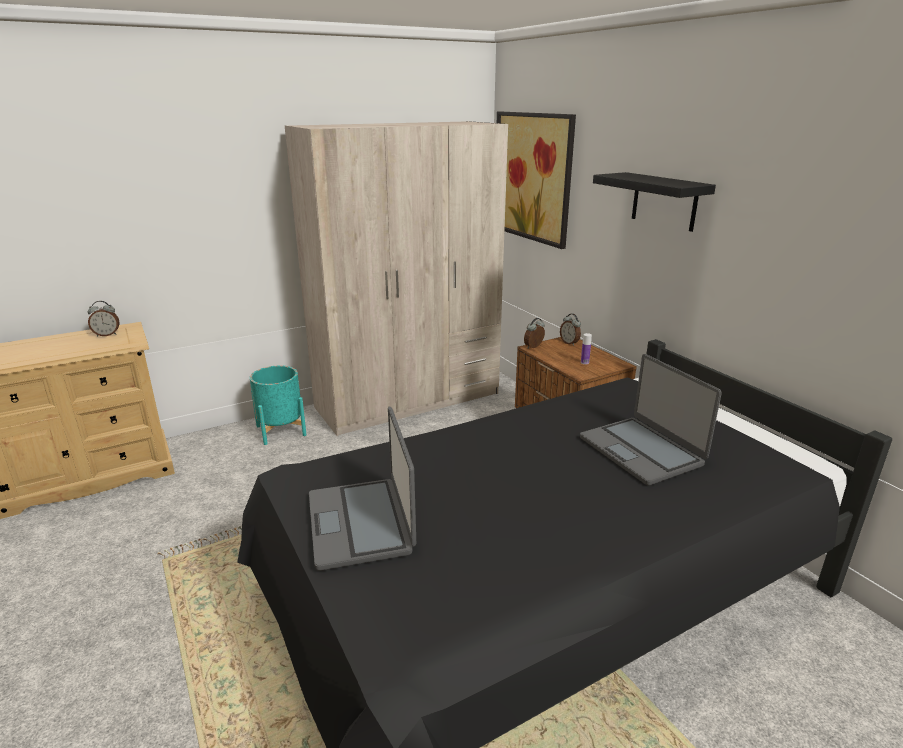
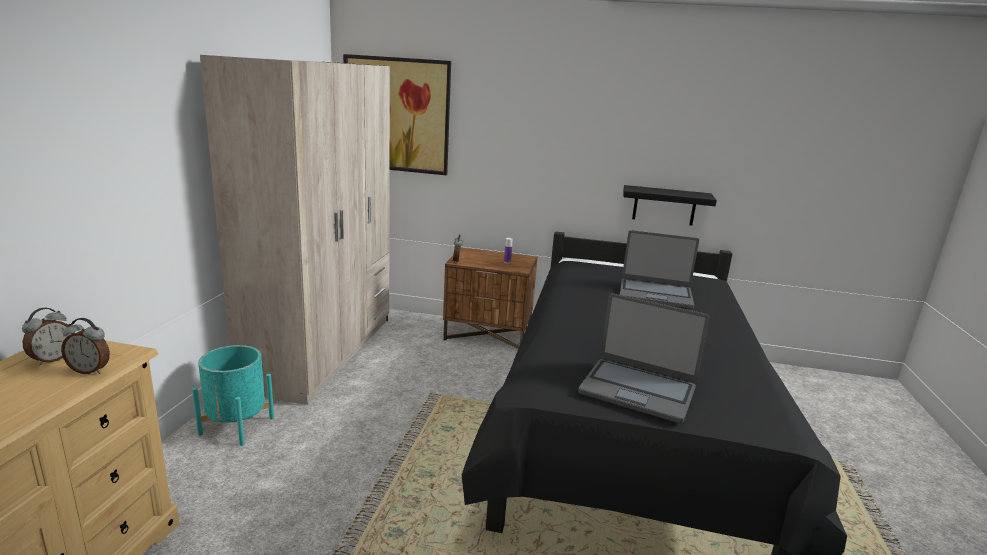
camera: 50 degrees left, 5 degrees down
alarm clock [560,314,581,346] -> alarm clock moved to [61,318,110,374]
black shelf [593,172,716,232] -> black shelf moved to [623,185,717,225]

